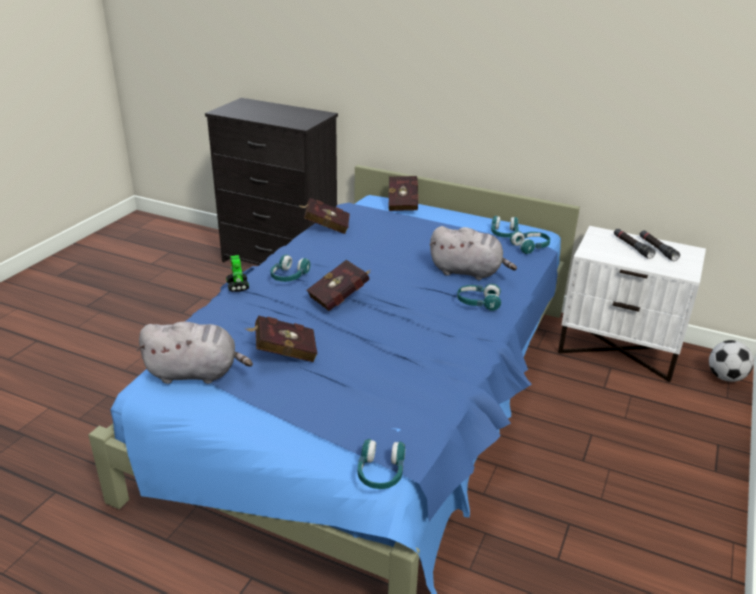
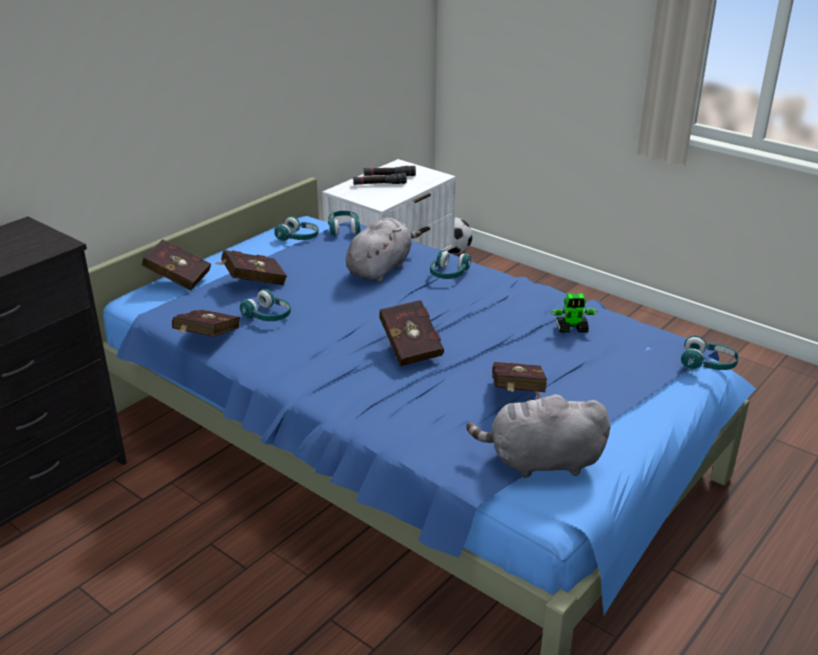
camera: 75 degrees left, 0 degrees up
grey plush toy [137,322,253,384] -> grey plush toy turned 105 degrees counterclockwise [466,391,610,478]
toy robot [226,255,249,292] -> toy robot moved to [551,293,598,333]
turquoise headphones [271,254,311,282] -> turquoise headphones moved to [240,289,291,321]
none -> red book [216,250,287,285]

